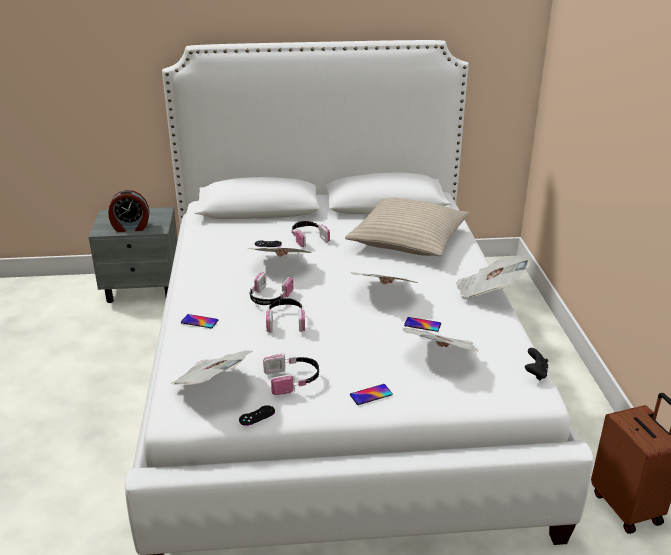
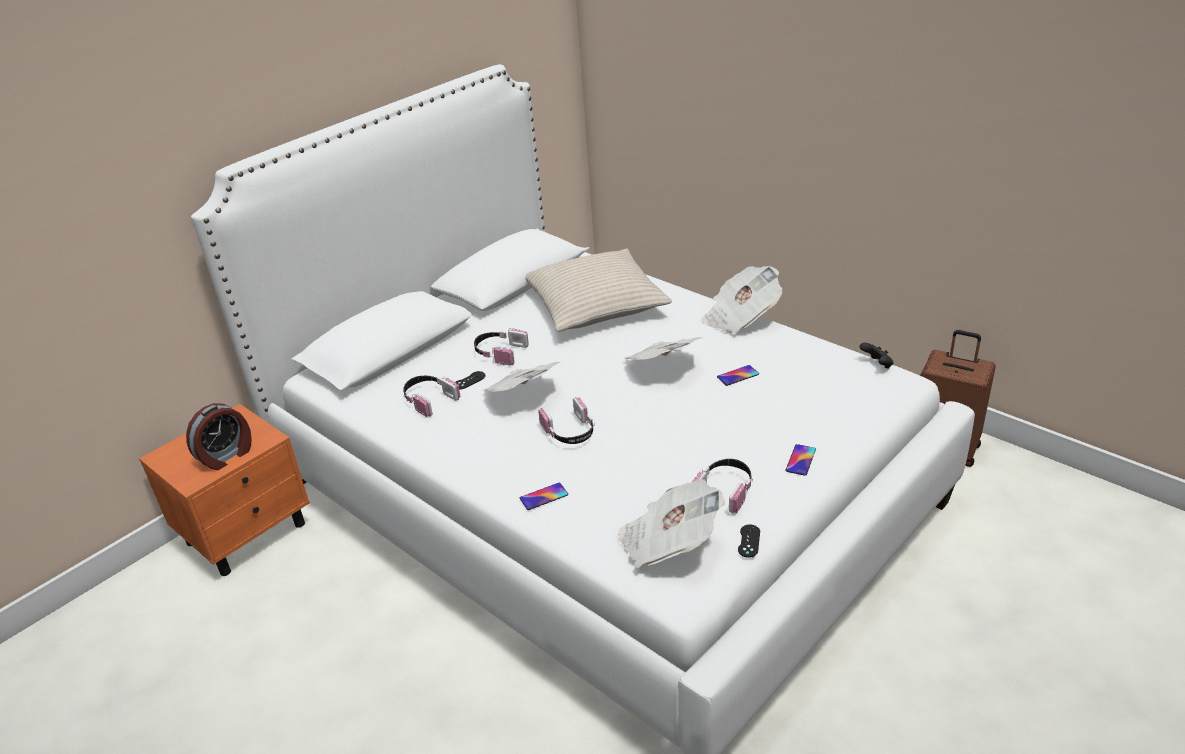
camera: 40 degrees left, 5 degrees up
grey nightstand [88,207,178,303] -> orange nightstand [139,404,310,576]
headphones [266,298,305,333] -> headphones moved to [403,376,460,417]
newspaper [403,328,479,352] -> none

